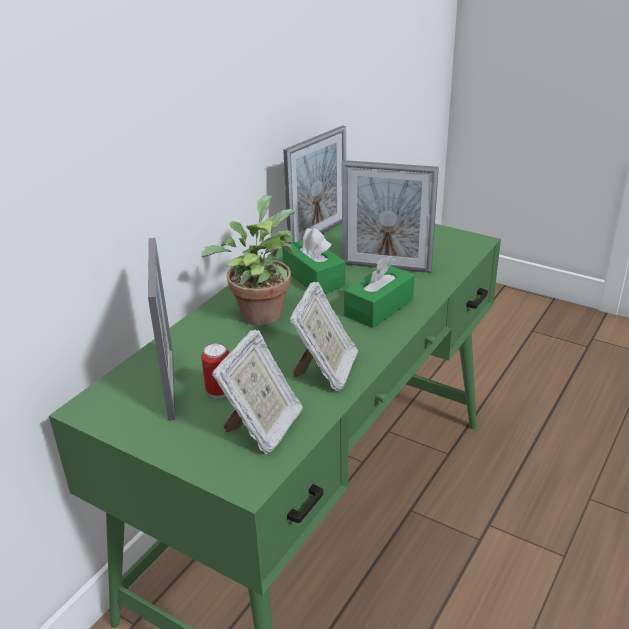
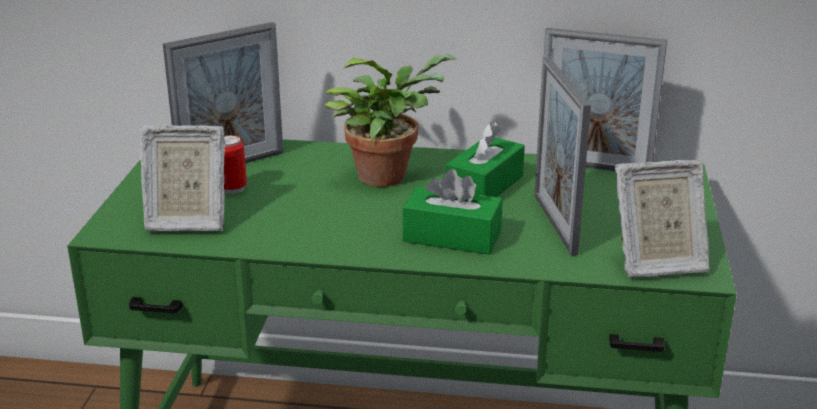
camera: 65 degrees right, 5 degrees down
picture frame [290,282,358,392] -> picture frame moved to [615,160,710,278]

